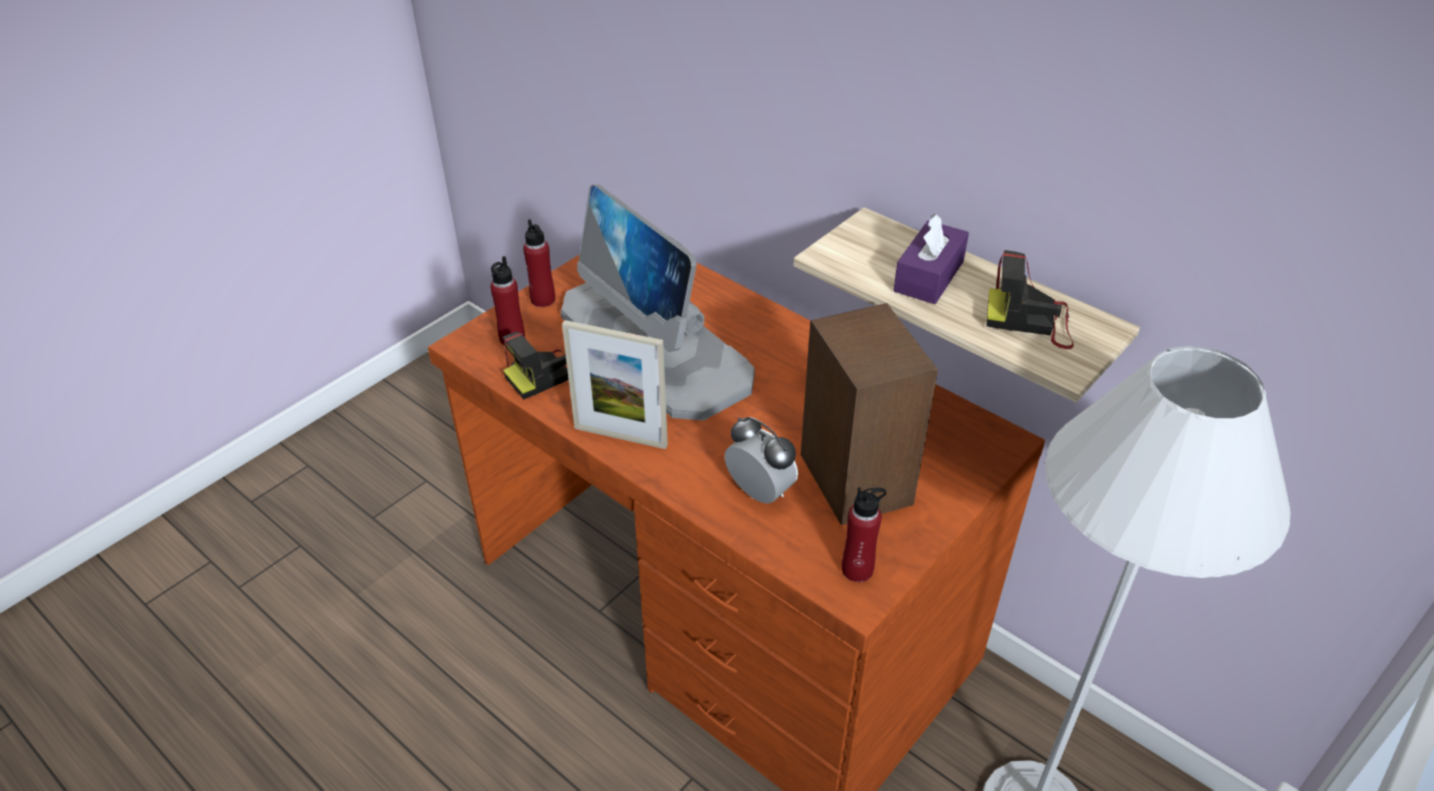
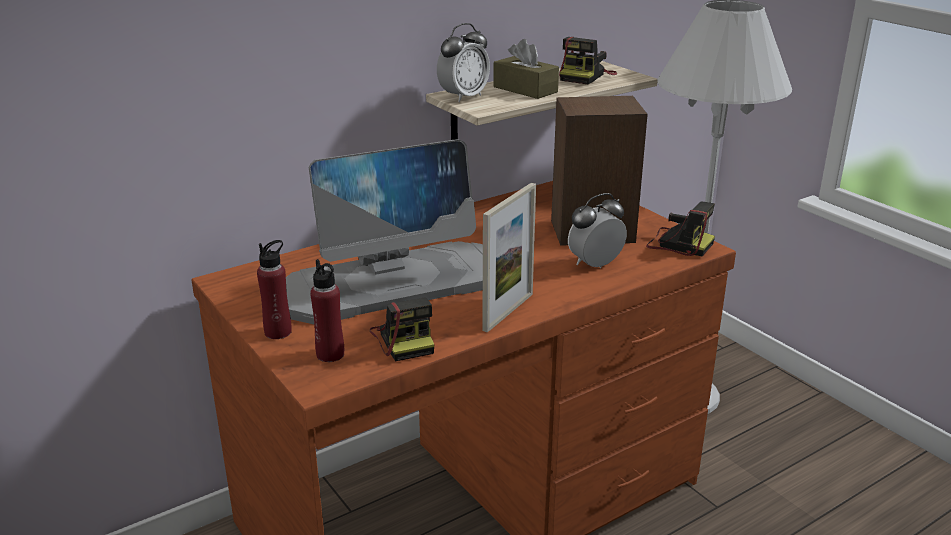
camera: 75 degrees left, 15 degrees down
red bottle [842,488,886,582] -> camera [646,202,715,256]
purple tissue box [893,214,969,304] -> brown tissue box [493,39,559,99]
none -> alarm clock [437,23,490,102]

